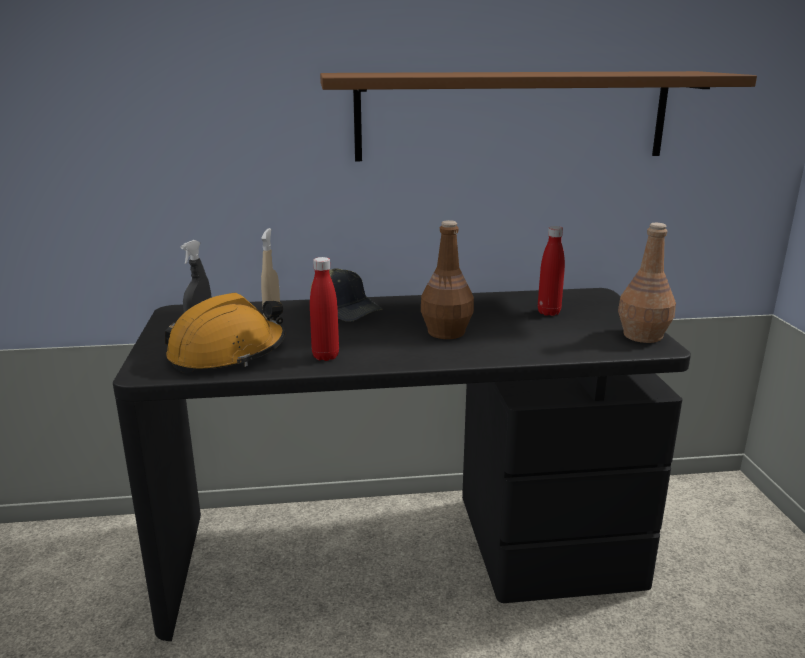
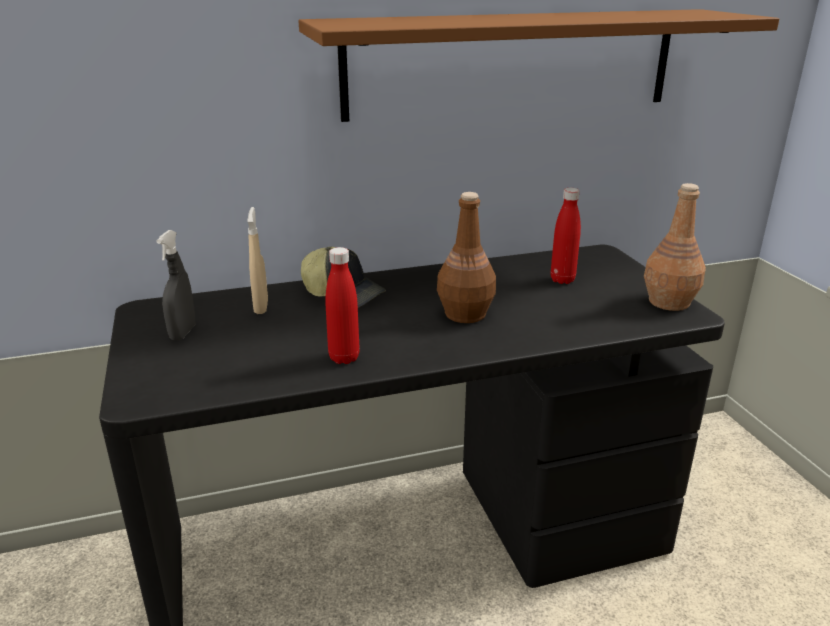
camera: 10 degrees left, 5 degrees up
orange hard hat [165,293,285,374] -> none

